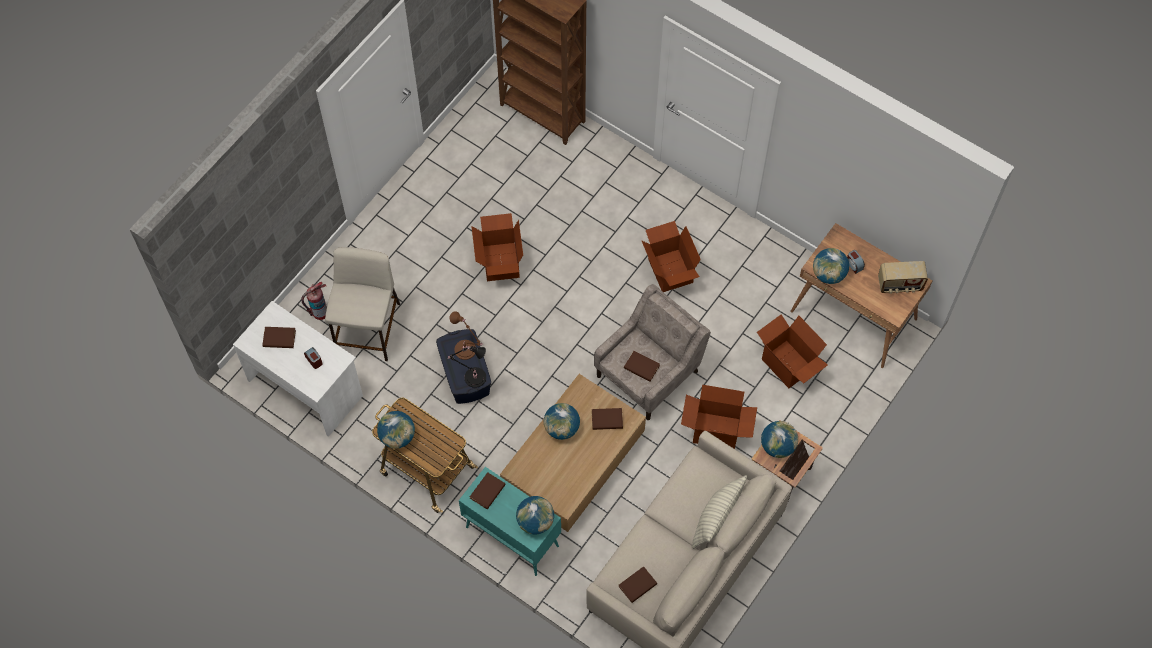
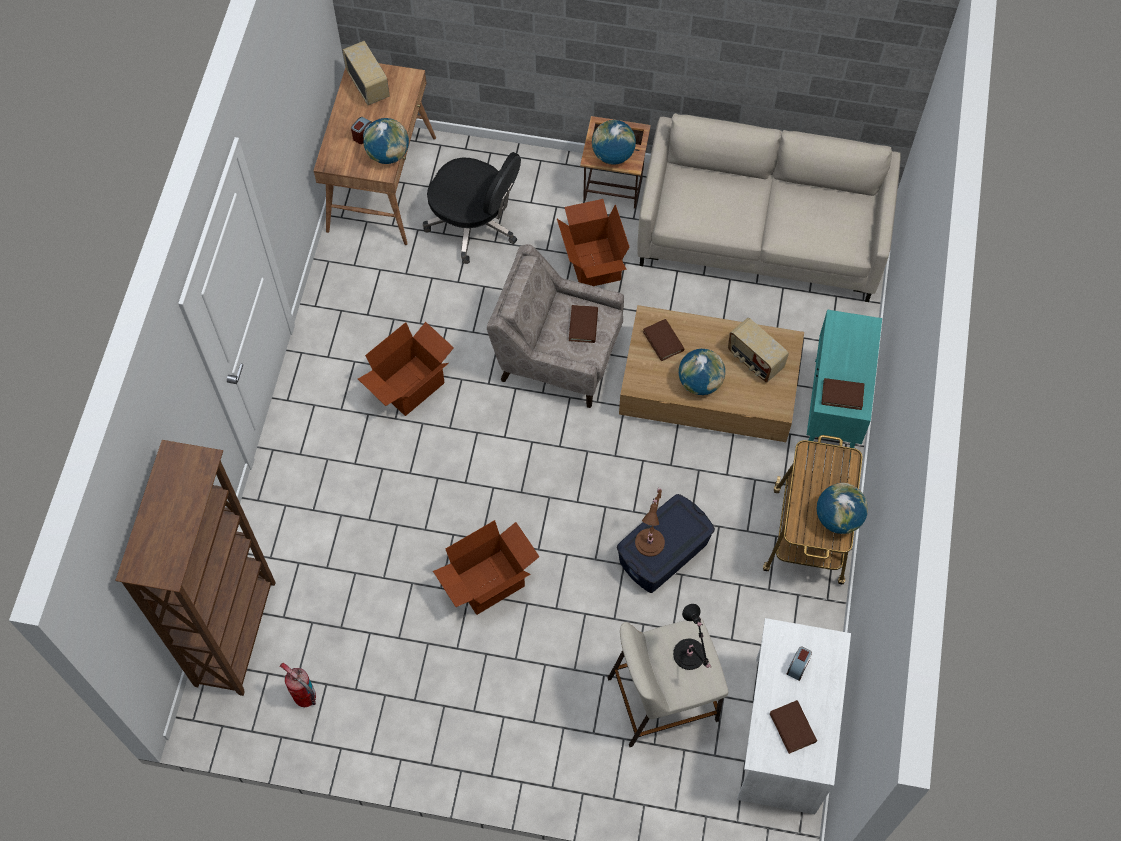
camera: 115 degrees left, 0 degrees up
fire extinguisher [301,282,327,320] -> fire extinguisher moved to [280,663,316,707]
black table lamp [447,346,486,388] -> black table lamp moved to [673,604,711,670]
globe [516,496,554,534] -> none
brown book [618,566,657,603] -> none
pillow [692,475,747,549] -> none
cardboard box [757,315,828,388] -> black office chair [423,152,521,264]
none -> radio [728,318,789,383]

